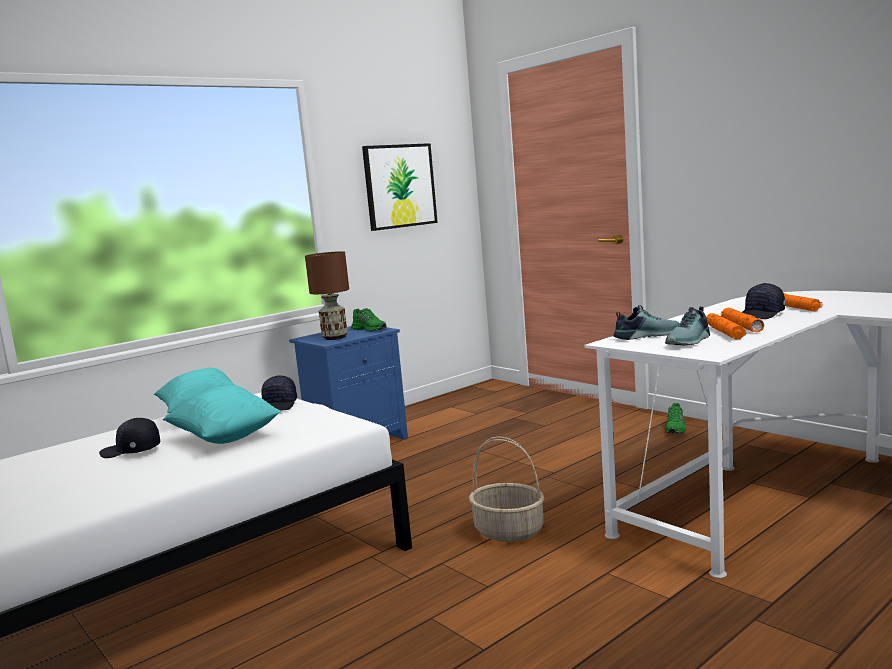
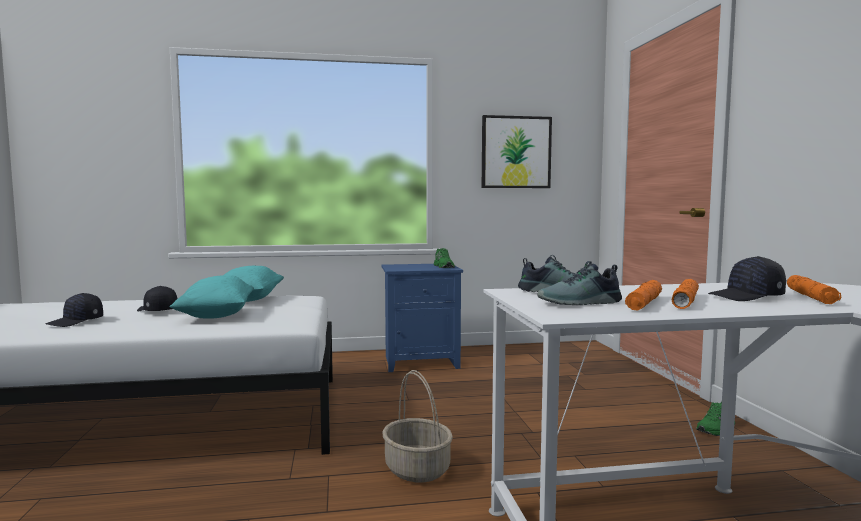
camera: 30 degrees right, 5 degrees down
black cap [261,375,297,410] -> black cap moved to [46,293,103,327]
brown table lamp [305,251,349,340] -> none

